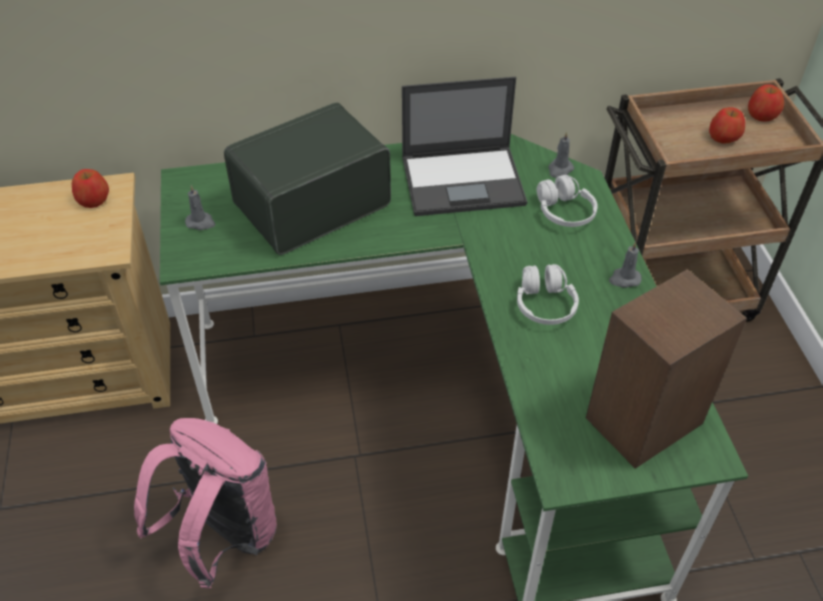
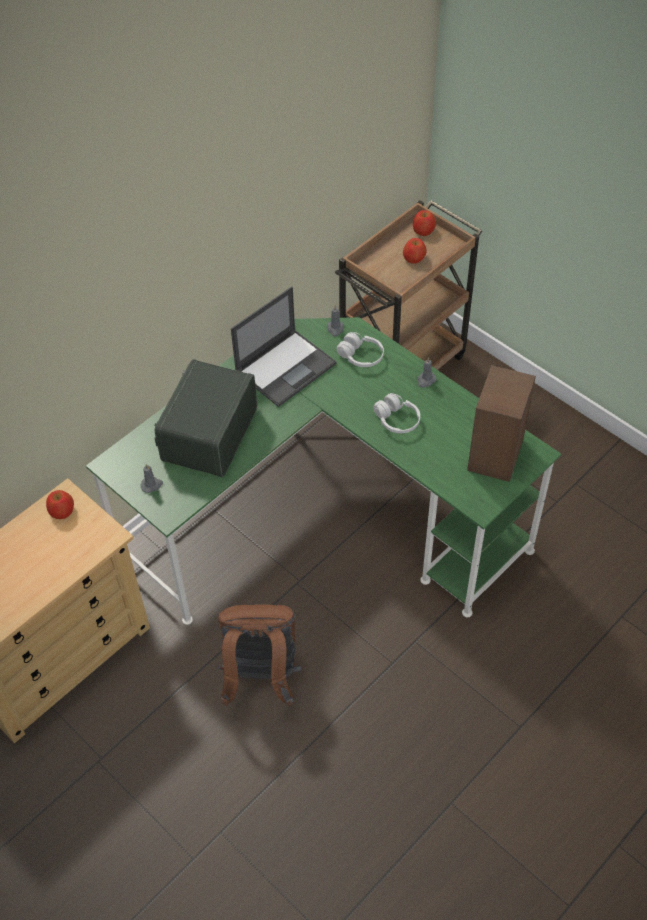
camera: 35 degrees left, 5 degrees up
pink backpack [134,418,277,588] -> brown backpack [217,604,302,706]

